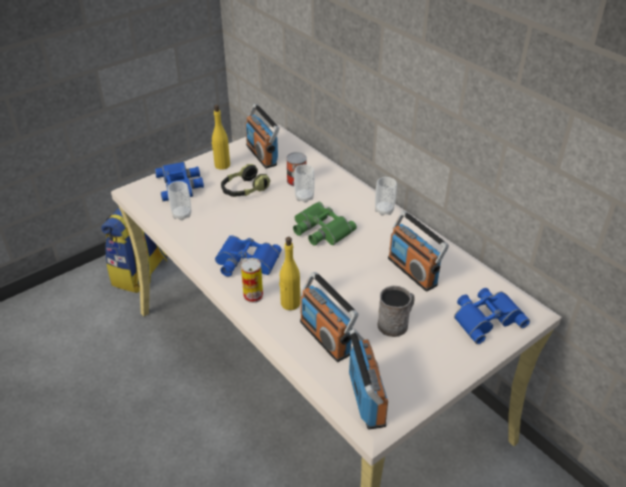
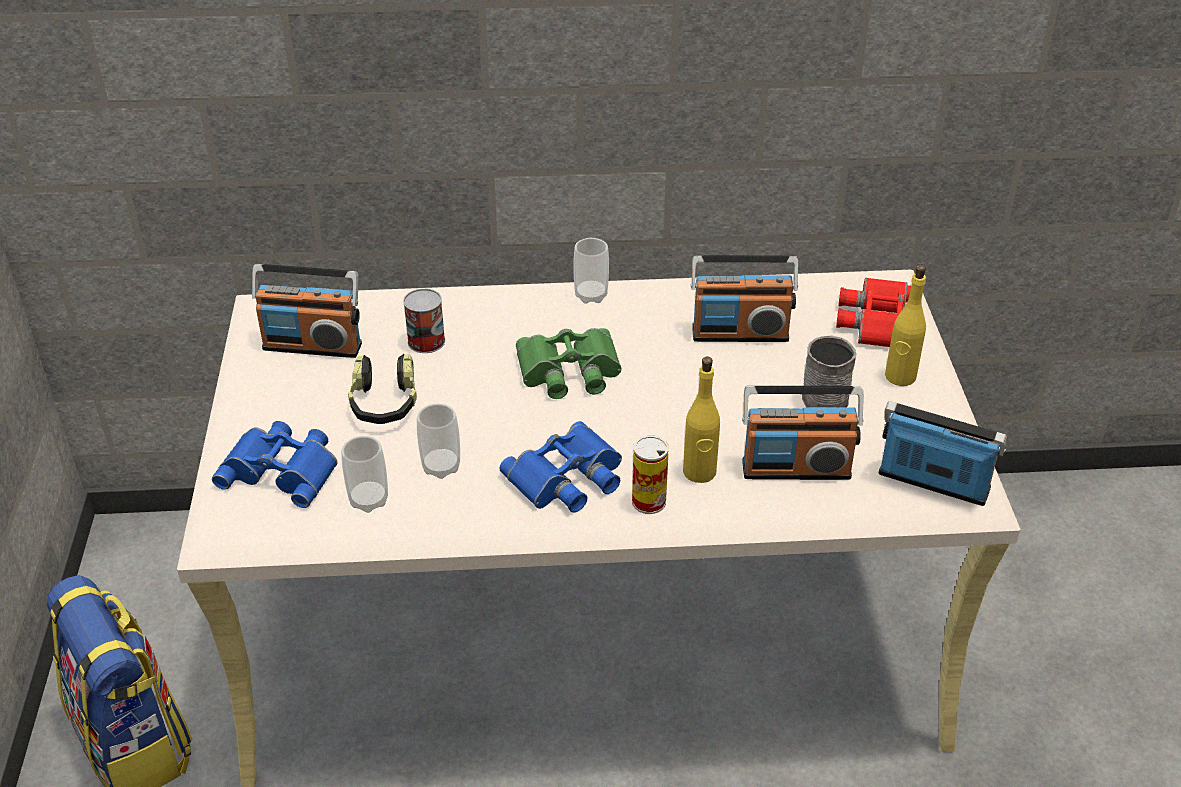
camera: 55 degrees left, 0 degrees up
yellow bottle [211,105,230,170] -> yellow bottle moved to [885,264,926,386]
cup [294,165,315,203] -> cup moved to [417,404,460,479]
blue binoculars [454,288,530,344] -> red binoculars [836,277,911,347]

